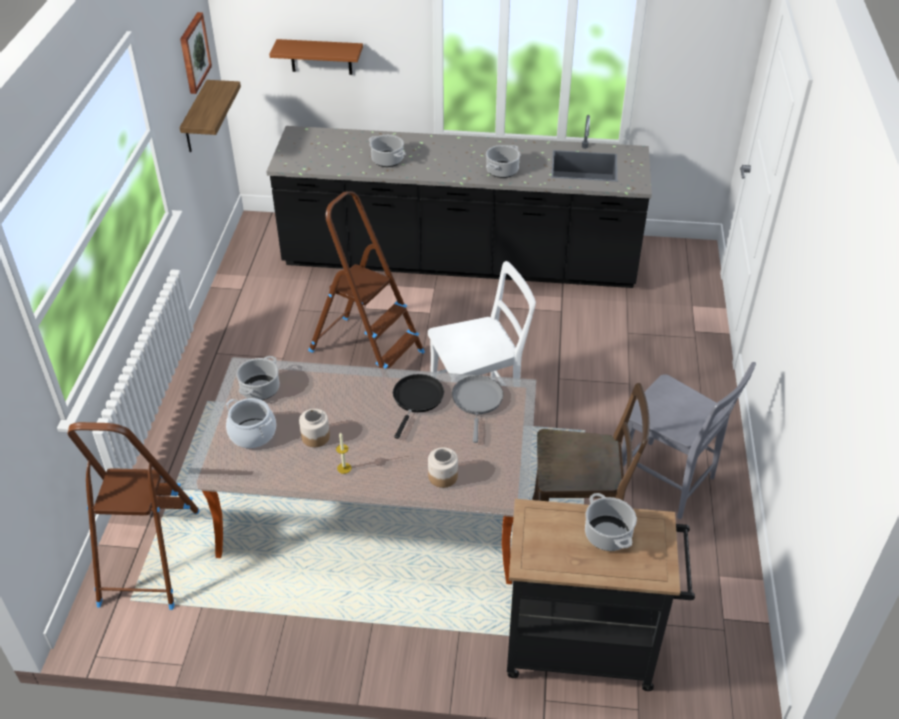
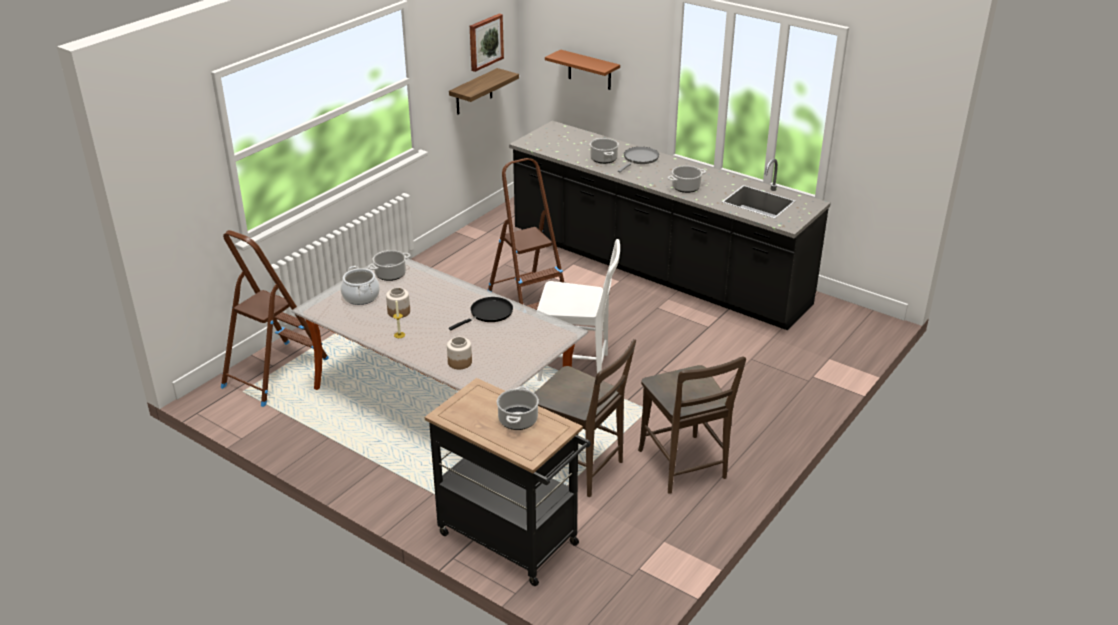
camera: 30 degrees right, 10 degrees down
grey frying pan [452,376,503,443] -> grey frying pan moved to [618,147,659,172]
grey chair [622,362,756,519] -> brown chair [638,356,746,494]

